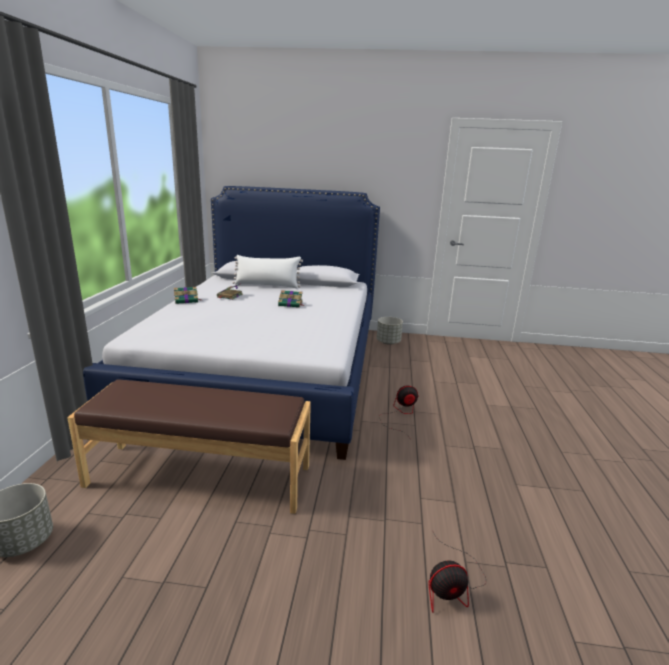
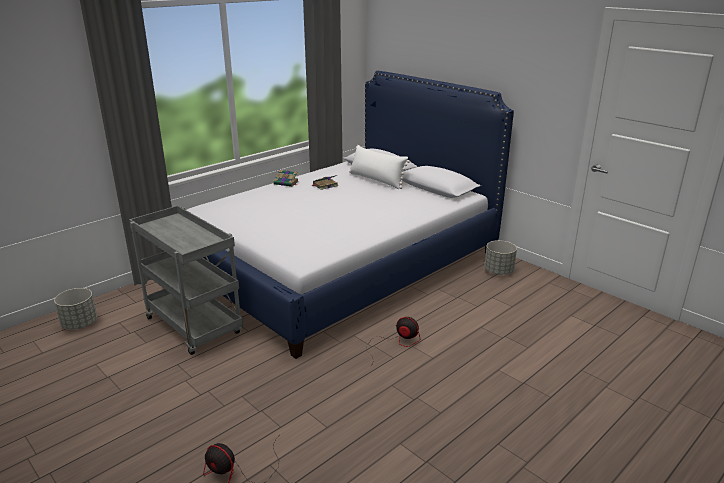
camera: 40 degrees right, 5 degrees up
brown bench [67,379,311,514] -> grey cart [129,206,243,355]
book [278,290,304,308] -> none

